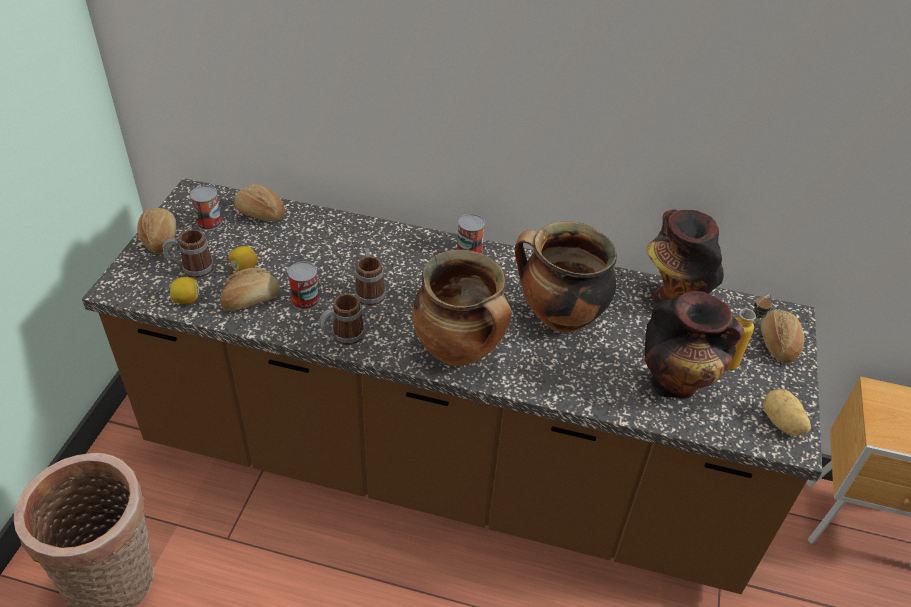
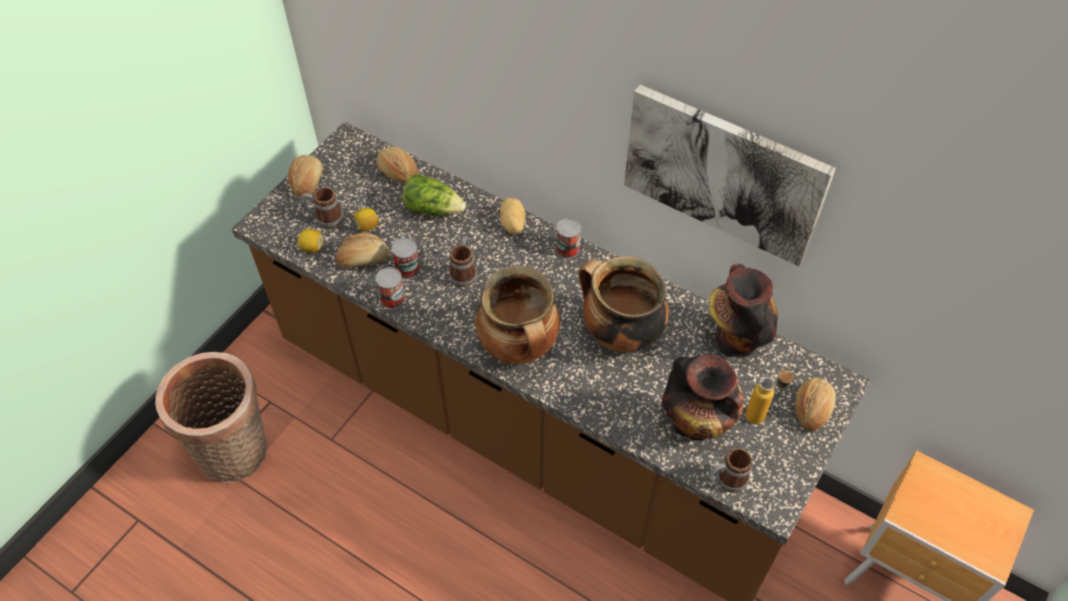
camera: 20 degrees right, 10 degrees up
can [190,185,222,230] -> can moved to [376,267,405,309]
mug [319,294,365,345] -> mug moved to [709,448,752,492]
potato [763,389,811,436] -> potato moved to [500,198,526,234]
none -> lettuce [402,174,466,216]
none -> picture [624,85,836,266]

